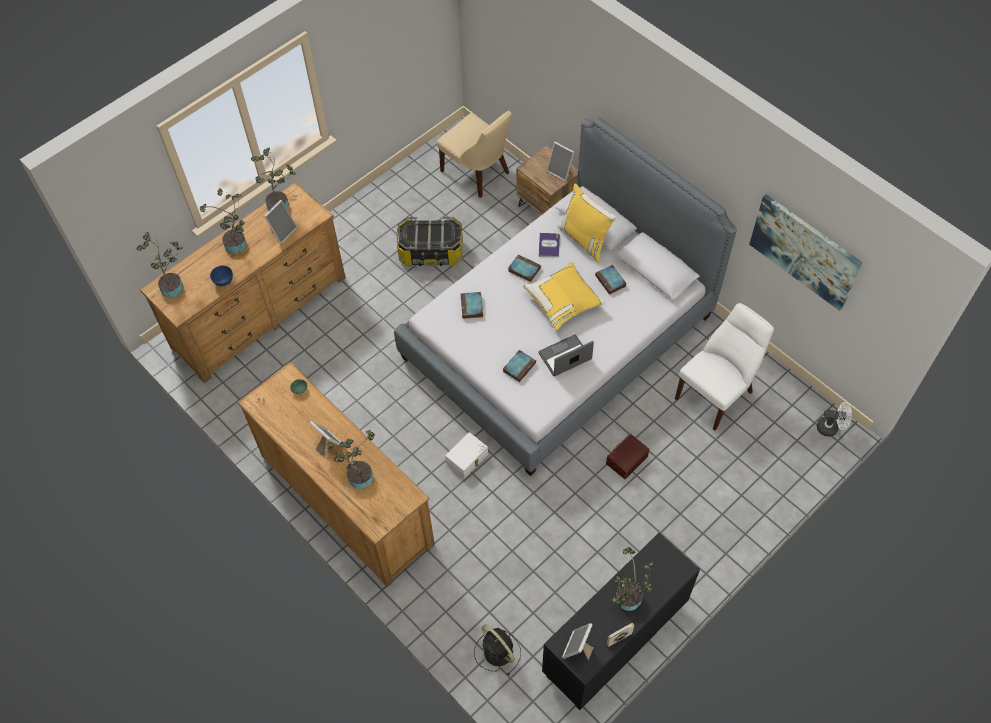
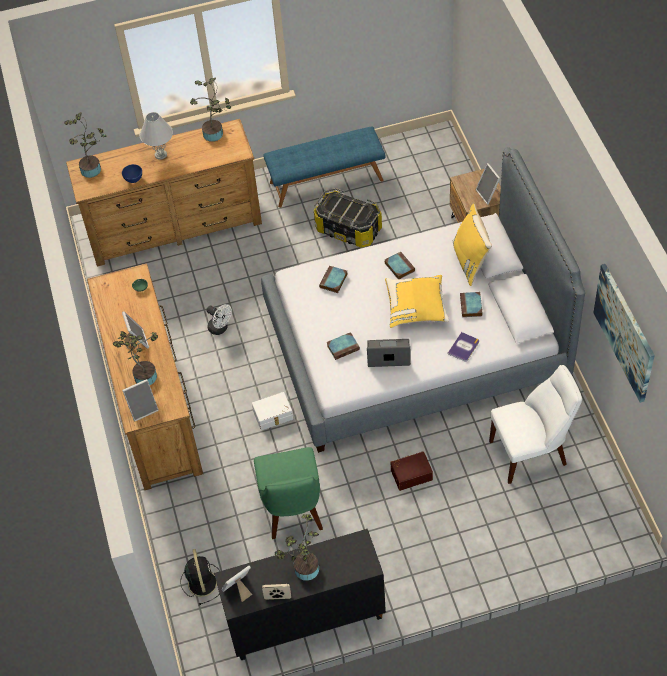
camera: 30 degrees right, 5 degrees down
potted plant [200,188,247,254] -> white table lamp [140,112,173,160]
picture frame [264,200,297,244] -> picture frame moved to [122,379,159,422]
beige chair [437,110,512,198] -> none
book [539,233,560,257] -> book moved to [448,332,479,361]
white fan [817,402,852,437] -> white fan moved to [206,304,232,335]
none -> green chair [254,447,323,539]
none -> blue bench [263,126,386,208]

